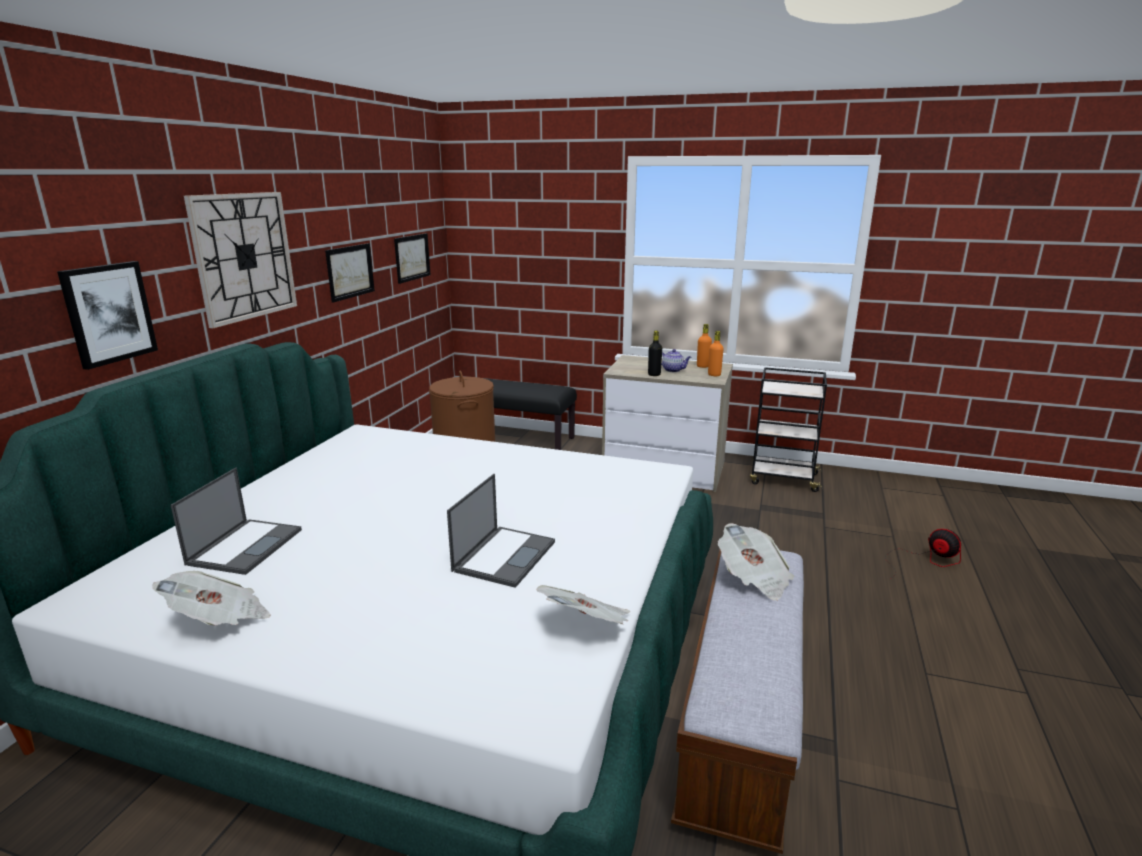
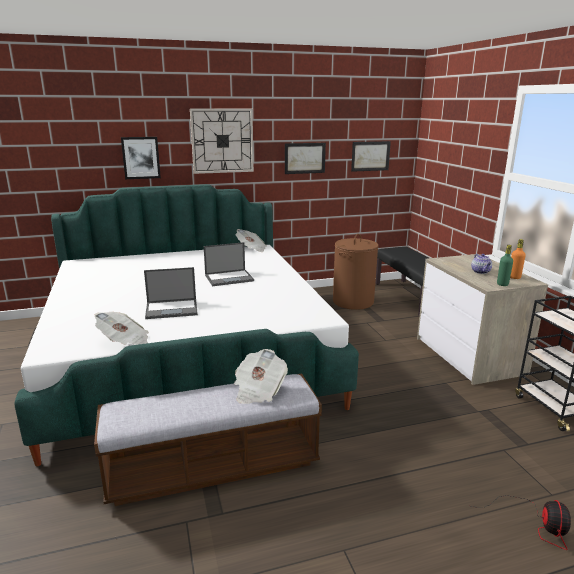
camera: 55 degrees right, 0 degrees up
newspaper [152,571,271,626] -> newspaper moved to [235,229,267,252]
laptop [171,468,302,575] -> laptop moved to [204,242,254,286]
black bottle [648,331,662,376] -> none
orange bottle [708,331,724,376] -> green bottle [497,245,513,286]

